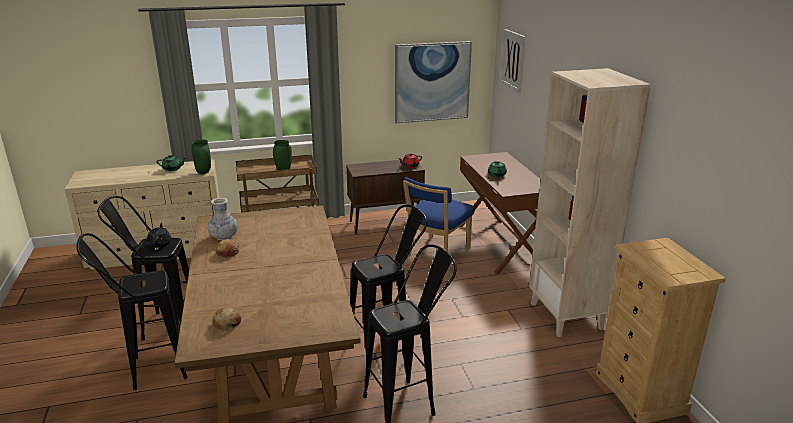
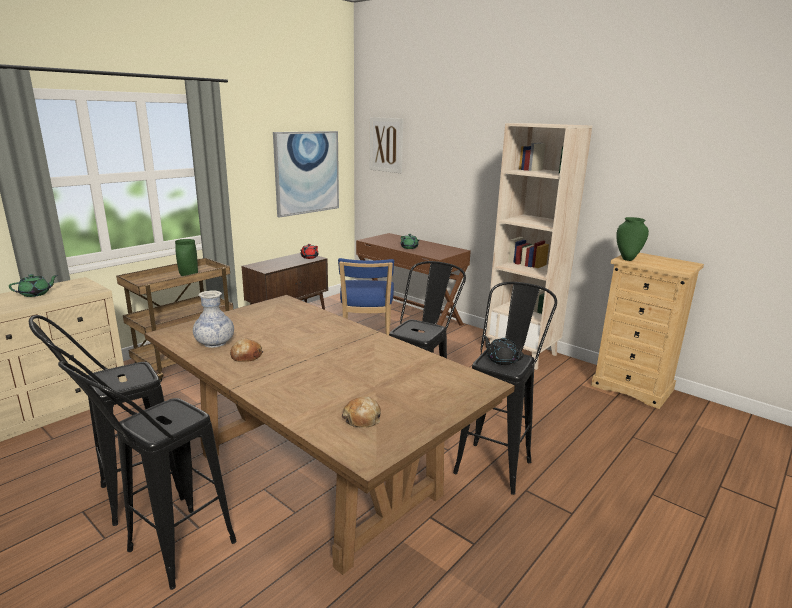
camera: 35 degrees left, 5 degrees down
black teapot [147,223,171,248] -> black teapot moved to [483,335,524,365]
green vase [191,140,211,174] -> green vase moved to [616,217,649,261]

